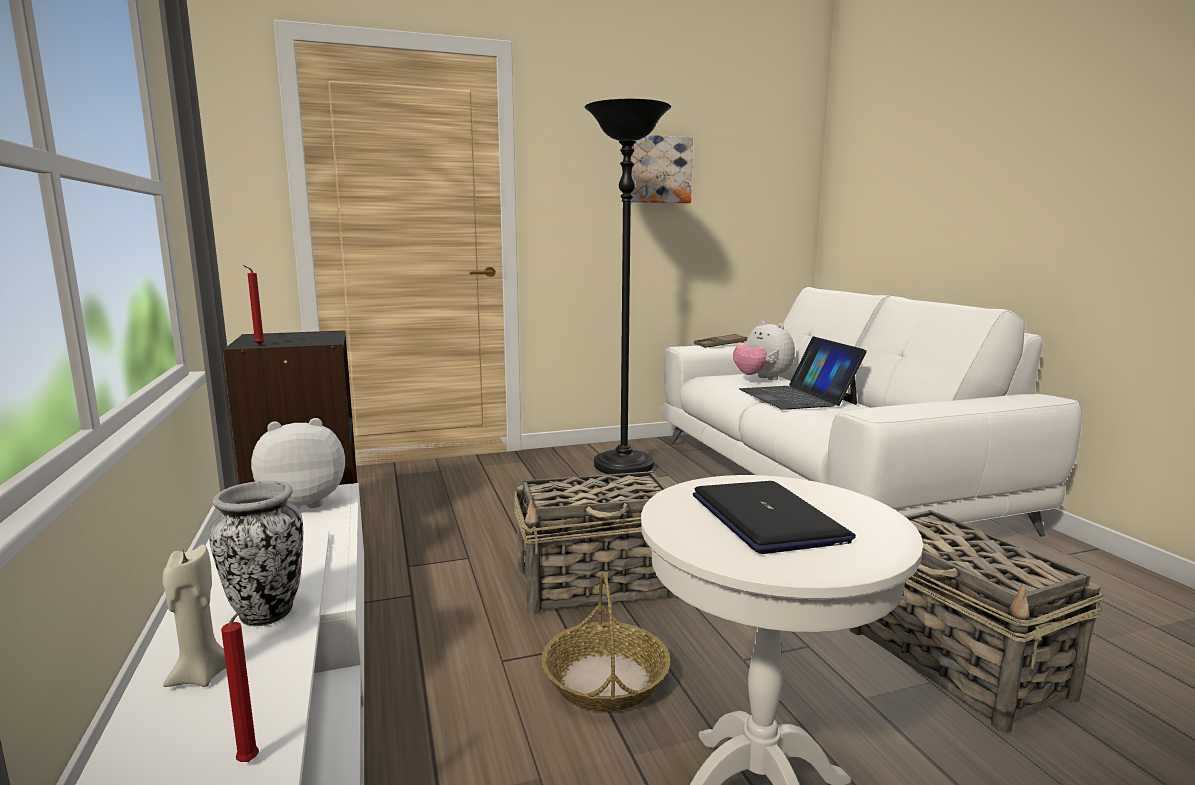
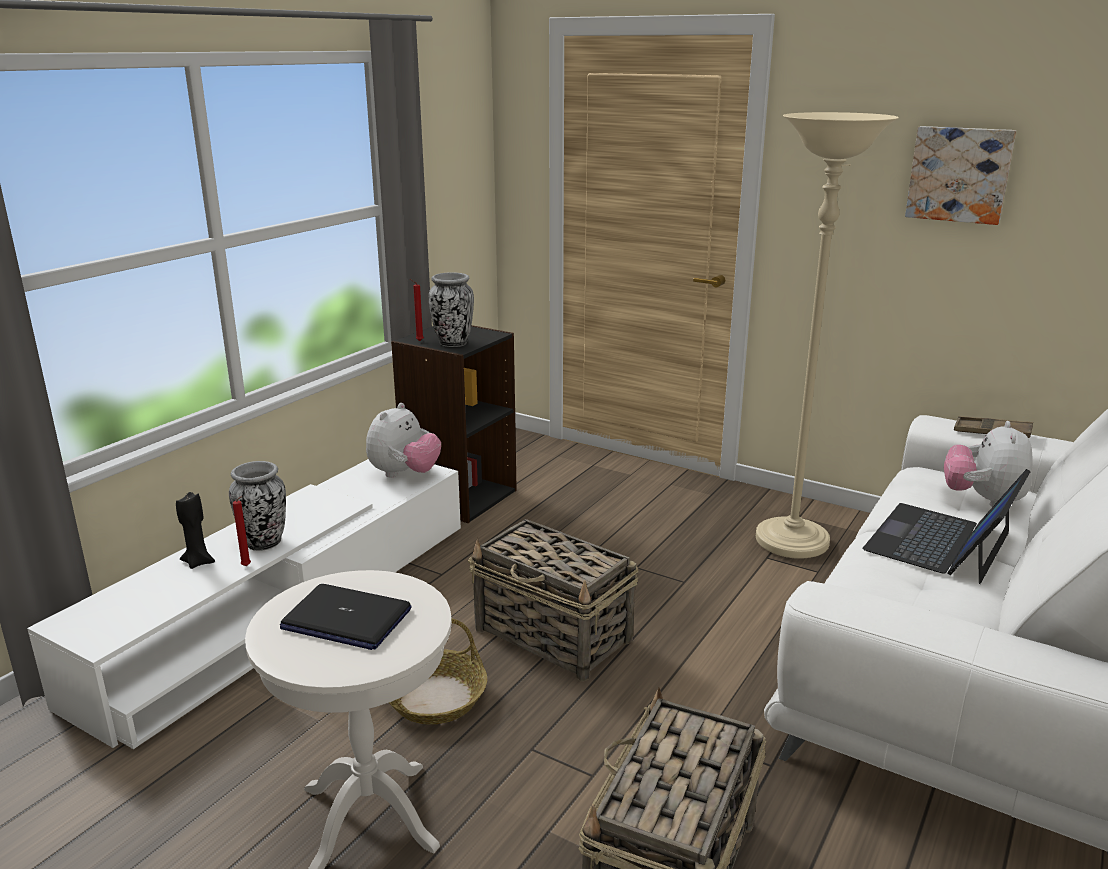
camera: 50 degrees right, 10 degrees up
beige candle [163,545,226,687] -> black candle [176,492,215,569]
red candle [221,606,259,762] -> red candle moved to [233,496,251,566]
plush toy [251,418,345,509] -> plush toy turned 90 degrees clockwise [366,403,441,477]
black floor lamp [585,99,672,474] -> beige floor lamp [756,112,899,559]
laptop [693,481,856,554] -> laptop turned 75 degrees clockwise [280,584,412,650]
none -> vase [429,272,474,347]

